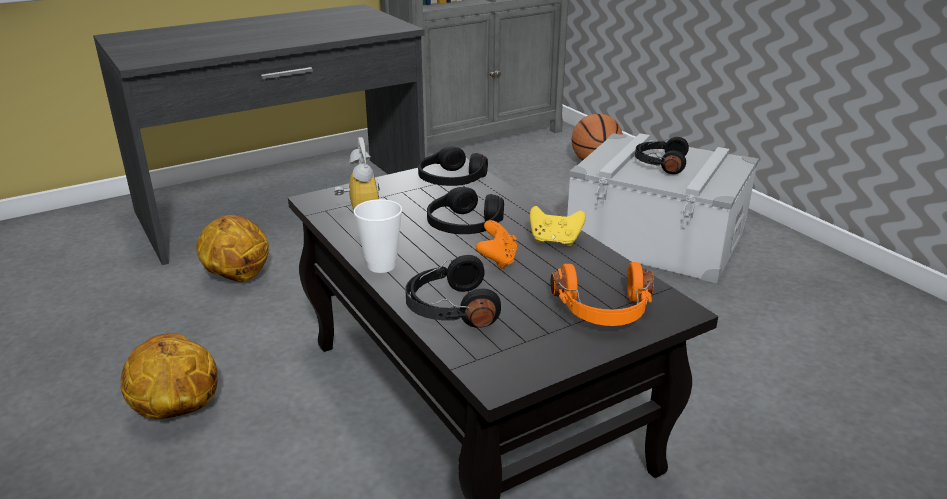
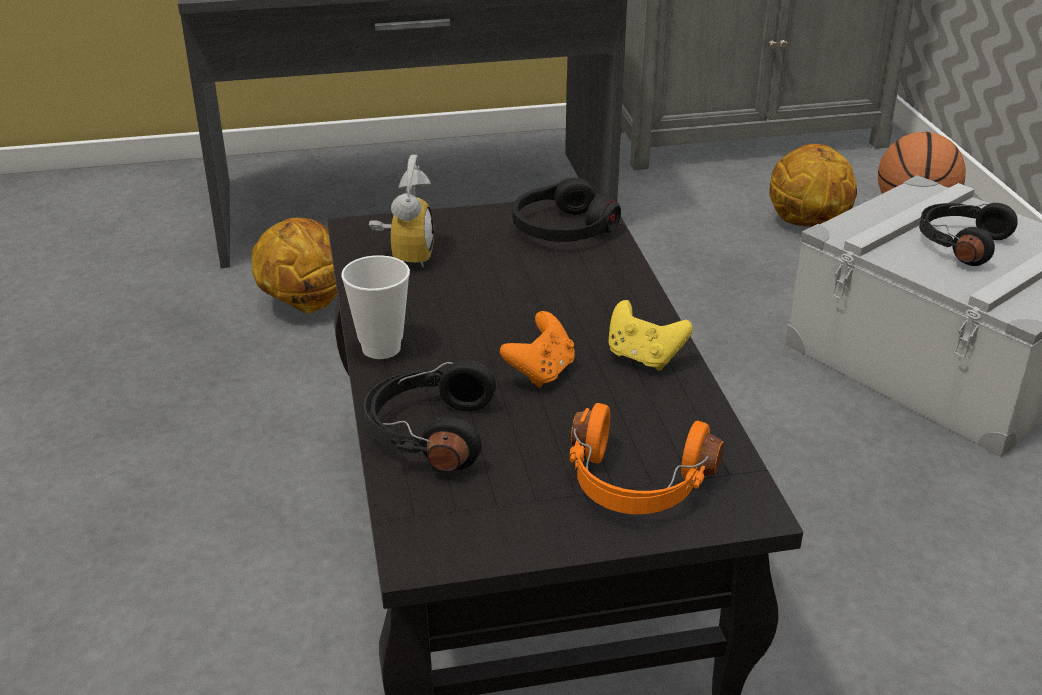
camera: 20 degrees right, 5 degrees up
basketball [121,333,218,419] -> basketball moved to [769,144,857,227]
black headphones [427,187,504,234] -> none

